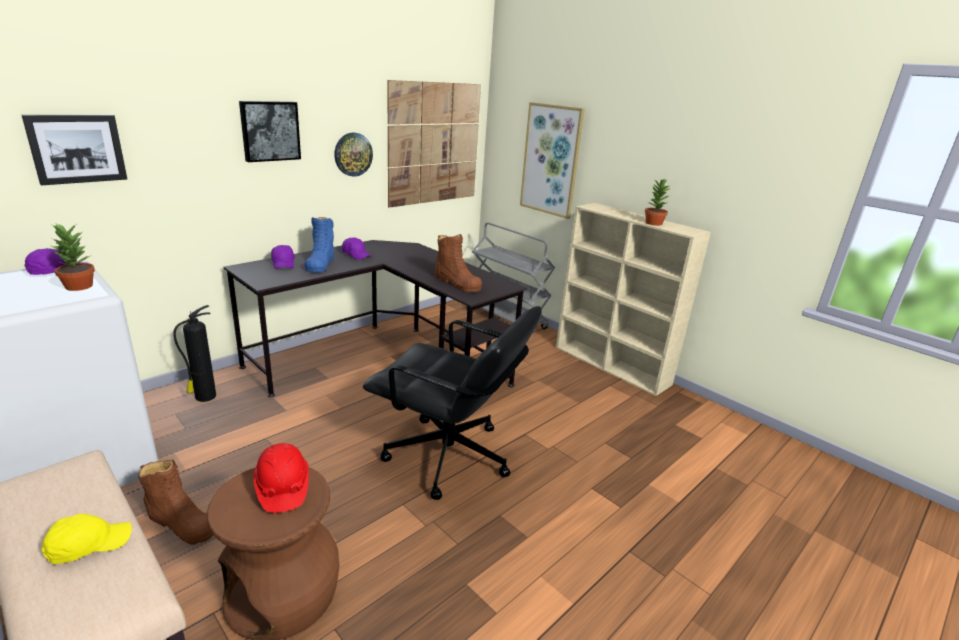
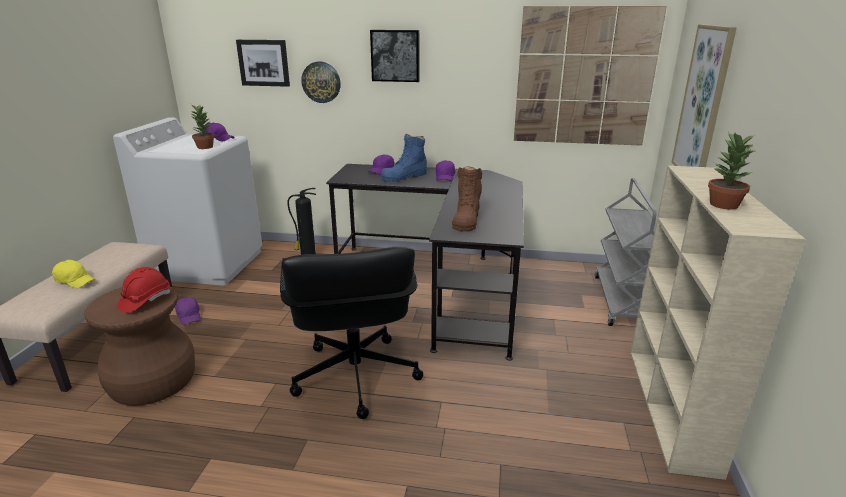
camera: 55 degrees right, 0 degrees up
brown boot [138,460,213,545] -> purple cap [175,297,201,325]
wall clock [334,133,373,177] -> wall clock moved to [301,62,341,103]

